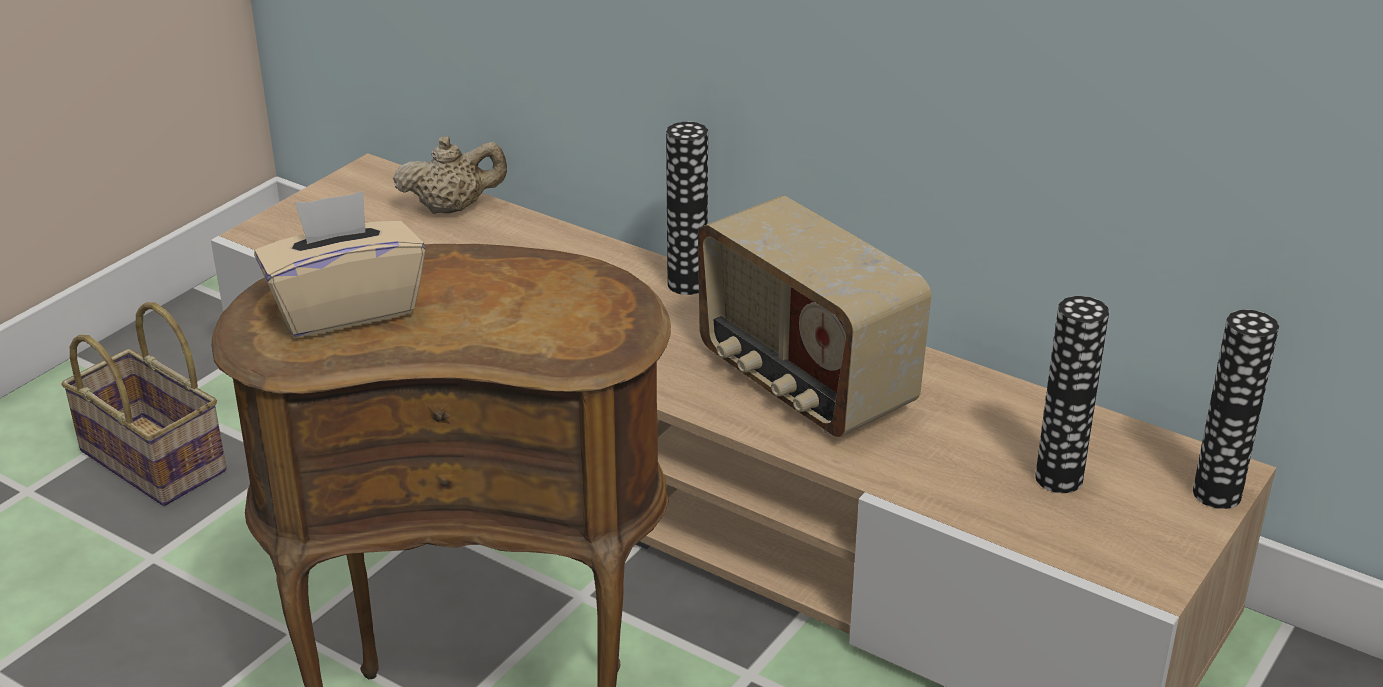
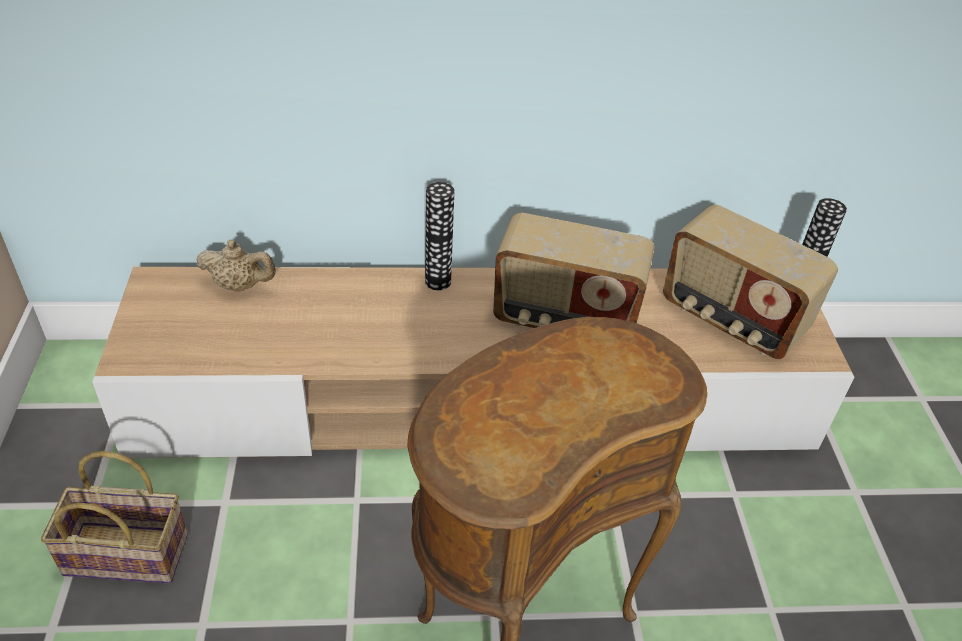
camera: 40 degrees left, 10 degrees up
beige tissue box [254,191,426,337] -> none
beige teapot [393,136,507,214] -> beige teapot turned 60 degrees clockwise [196,240,276,292]
vase [1035,296,1109,493] -> radio [663,205,838,359]

